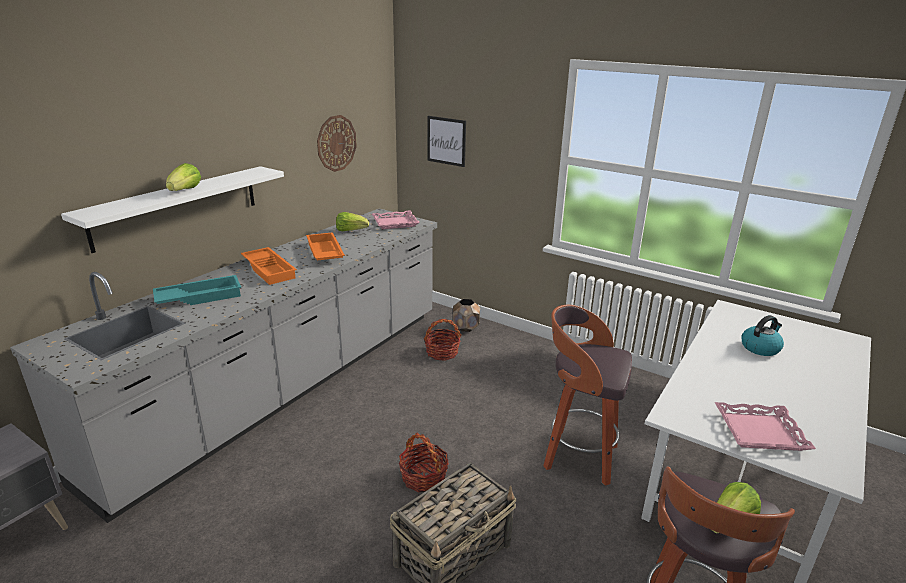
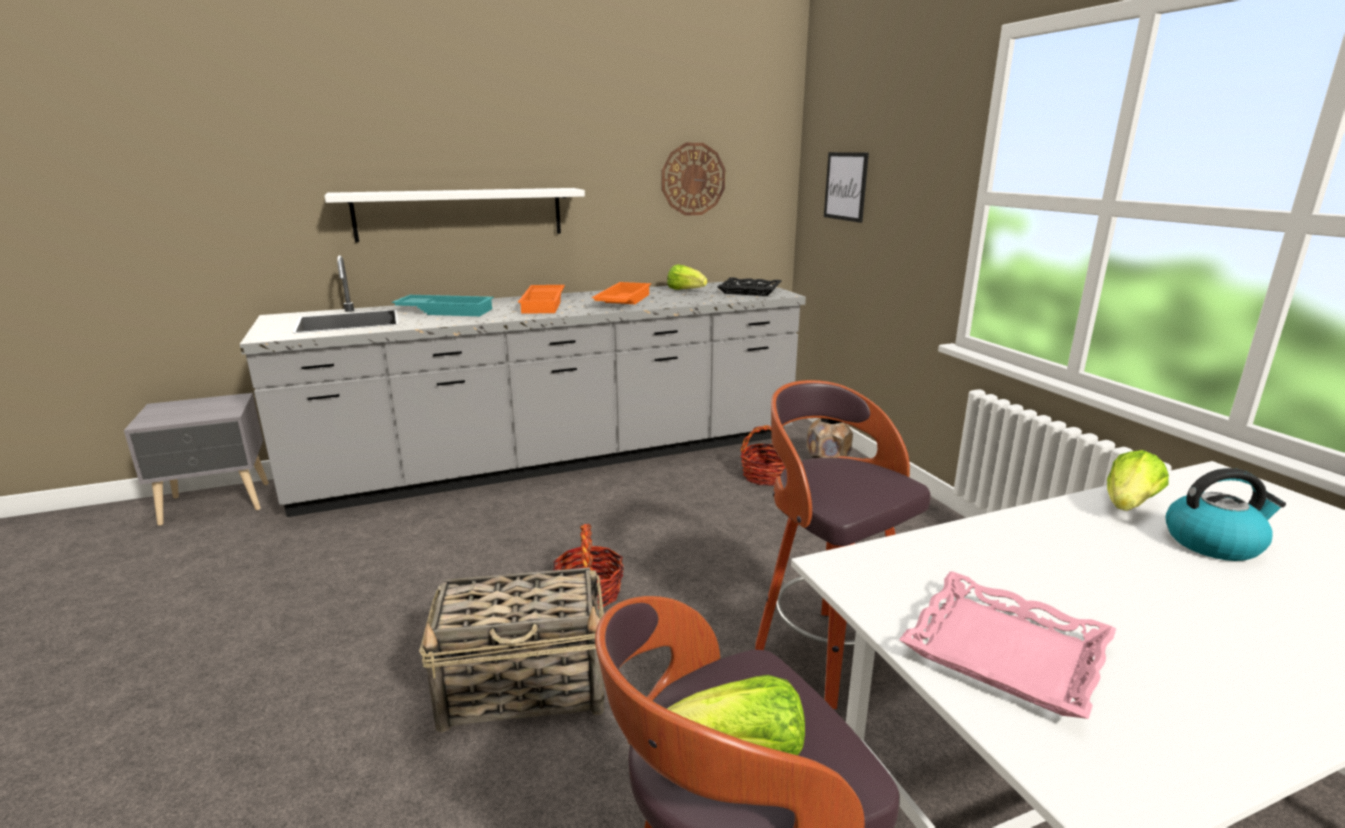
camera: 35 degrees right, 5 degrees down
lettuce [166,163,201,191] -> lettuce moved to [1107,450,1169,511]
pink tray [372,211,420,229] -> black tray [717,277,782,296]

